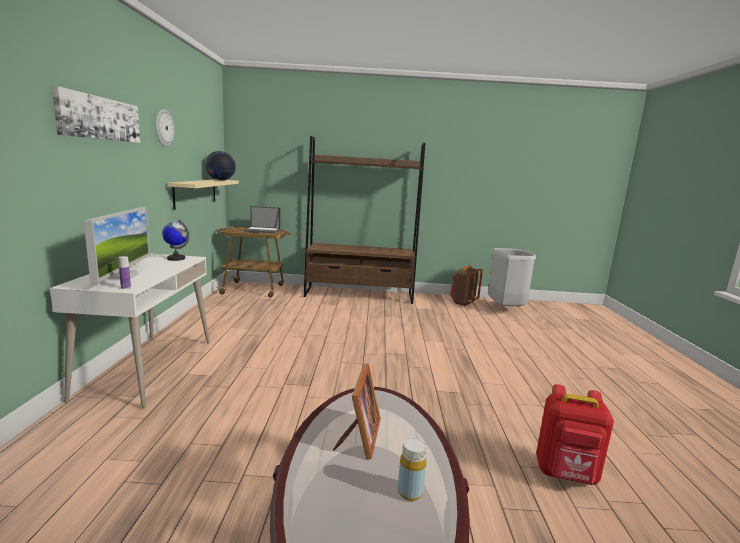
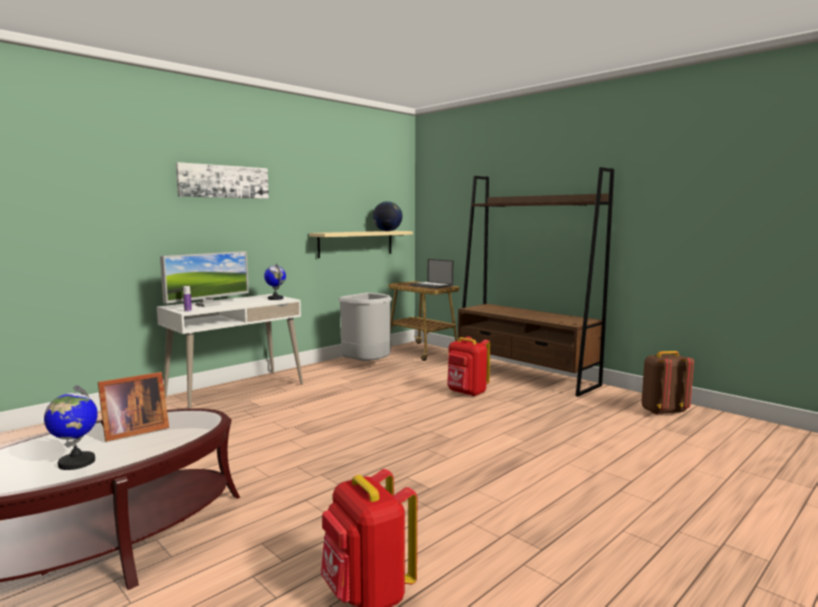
camera: 45 degrees right, 5 degrees down
wall clock [156,109,175,147] -> none
yellow bottle [398,437,427,501] -> globe [44,385,98,470]
grey trash can [488,248,536,306] -> grey trash can moved to [339,292,392,361]
none -> red backpack [447,337,490,397]

